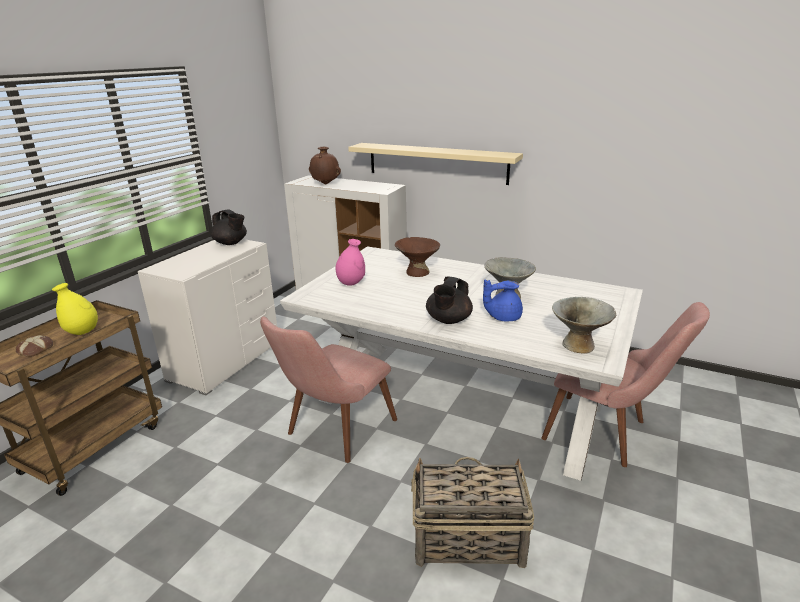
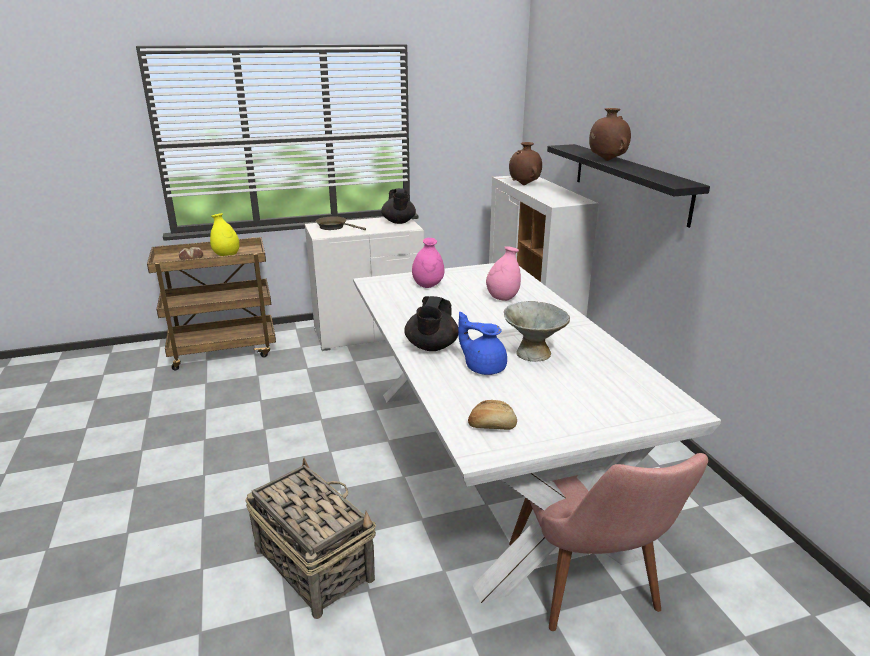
camera: 45 degrees right, 0 degrees up
pink chair [260,316,397,463] -> none
beige shelf [348,143,523,185] -> black shelf [547,144,710,228]
brown bowl [395,237,440,277] -> pink vase [486,246,521,301]
black teapot [426,276,473,324] -> black teapot turned 60 degrees counterclockwise [404,296,458,351]
grey bowl [552,297,616,354] -> bread [468,400,517,430]
none -> brown frying pan [316,216,366,230]
none -> brown vase [589,108,631,161]

